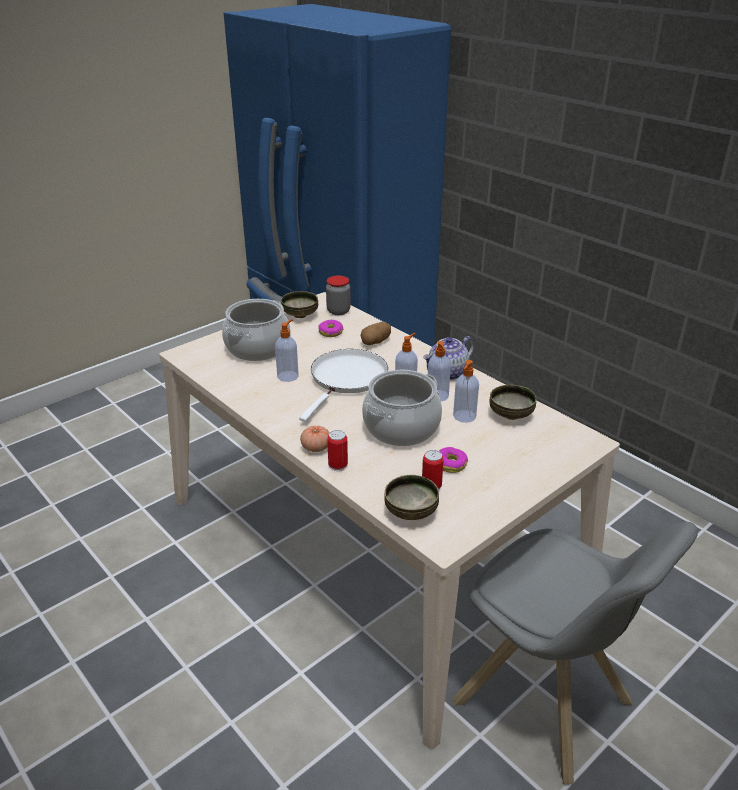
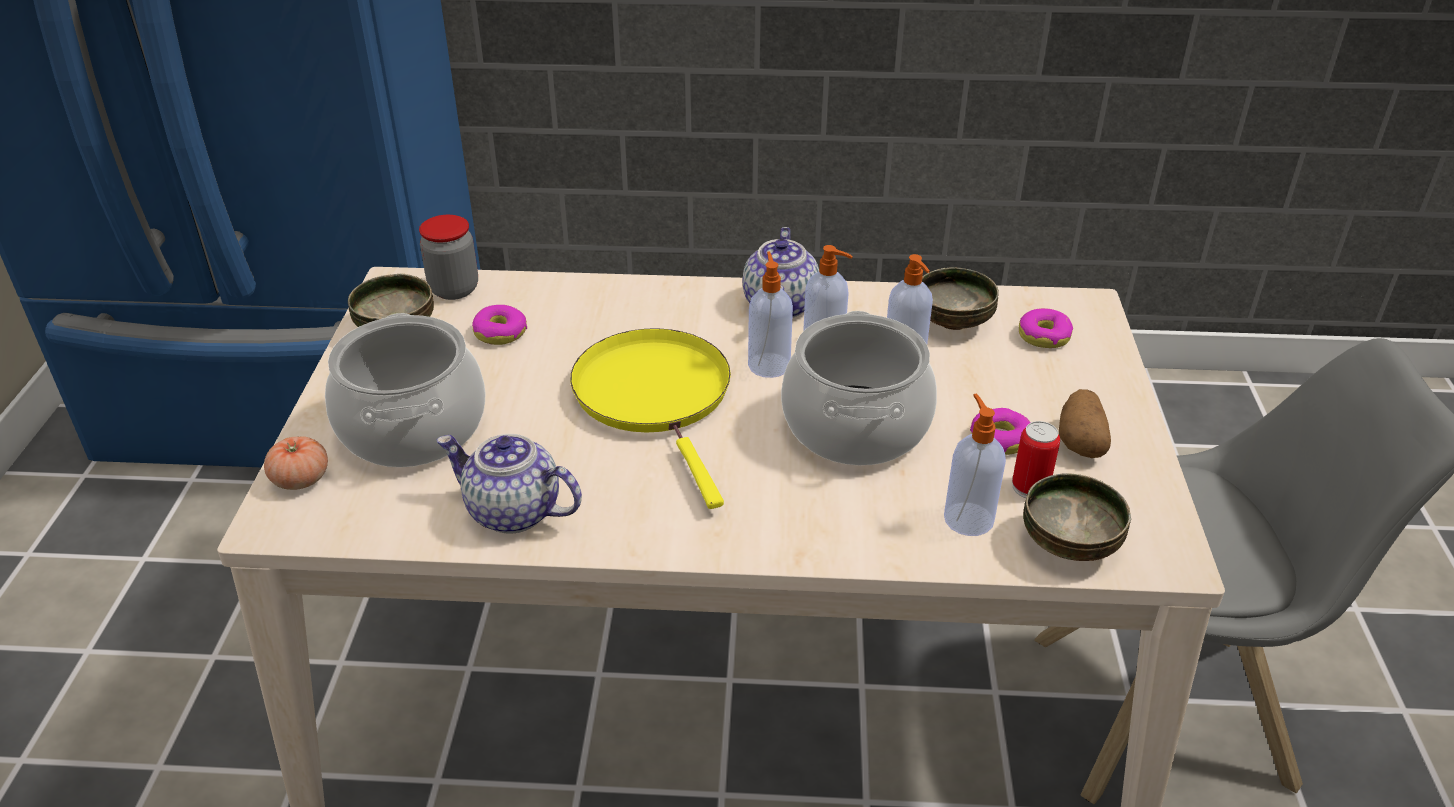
camera: 45 degrees left, 5 degrees up
soap dispenser [275,319,299,382] -> soap dispenser moved to [944,394,1006,536]
white frying pan [299,349,388,422] -> yellow frying pan [570,328,731,509]
tomato [300,426,330,452] -> tomato moved to [264,436,328,490]
can [327,430,348,471] -> none
potato [360,322,391,345] -> potato moved to [1059,389,1111,458]
none -> teapot [437,434,582,534]
none -> donut [1019,308,1073,348]

